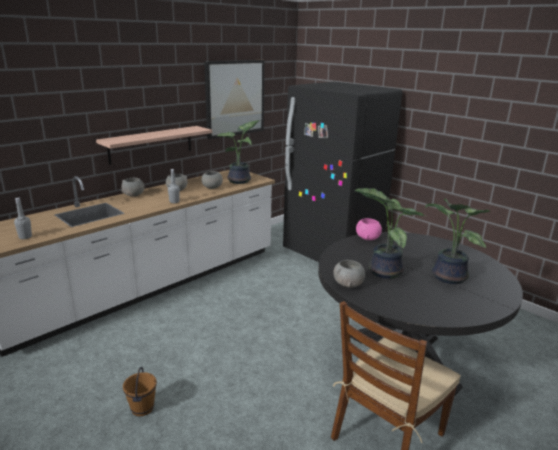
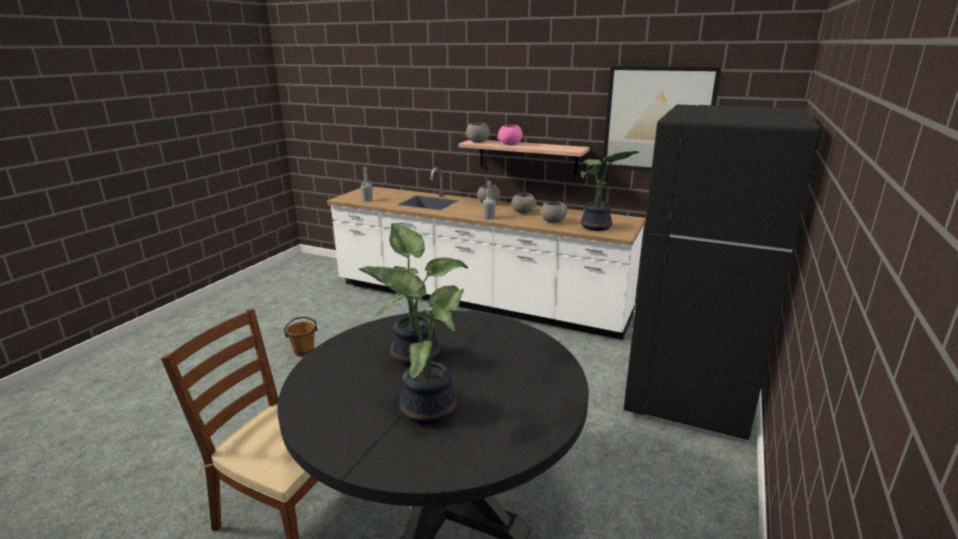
camera: 70 degrees right, 0 degrees up
grey bowl [333,260,365,288] -> grey bowl moved to [465,123,490,143]
pink bowl [356,218,382,240] -> pink bowl moved to [497,125,523,145]

